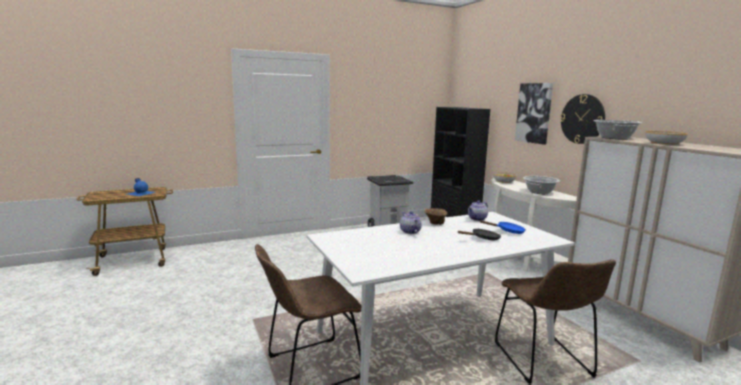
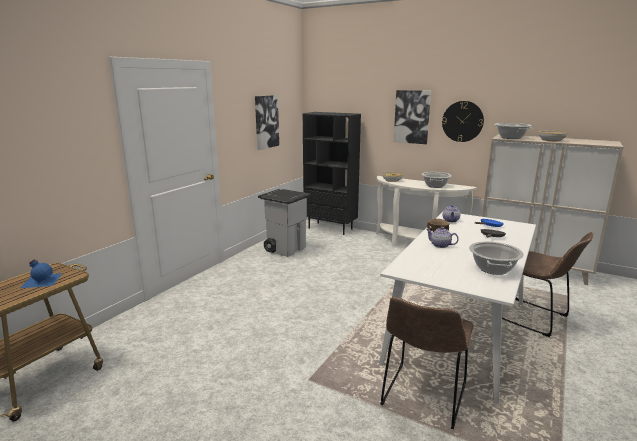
camera: 35 degrees left, 5 degrees up
none -> picture [255,95,279,150]
none -> cooking pot [469,241,524,275]

